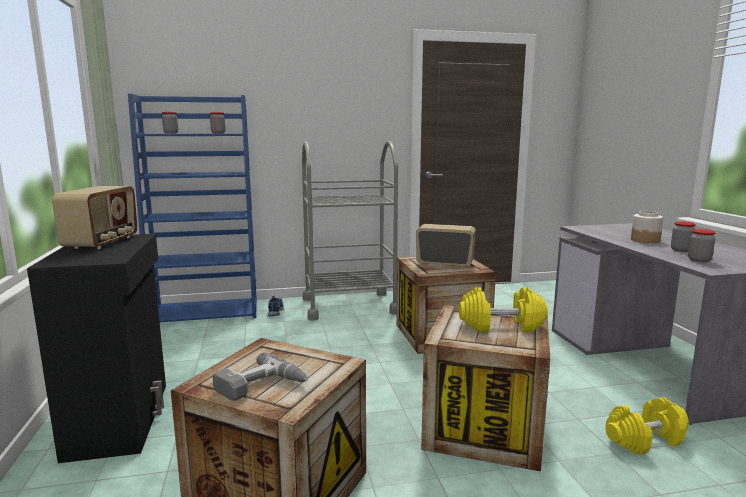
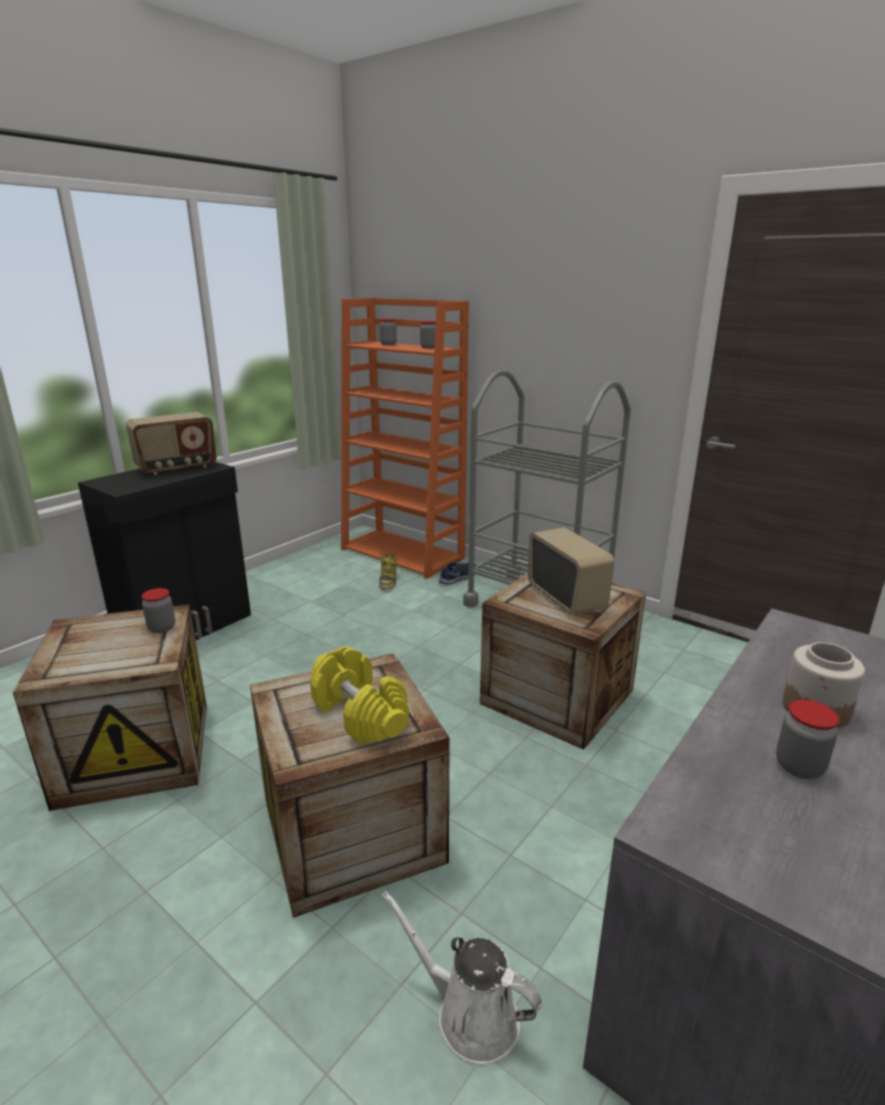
camera: 50 degrees right, 10 degrees up
blue bookcase [128,94,257,322] -> orange bookcase [341,298,469,579]
power drill [213,353,308,401] -> none
yellow dumbbell [605,397,689,454] -> white watering can [382,891,542,1065]
jar [688,229,716,262] -> jar moved to [141,588,175,633]
none -> boot [379,555,397,590]

